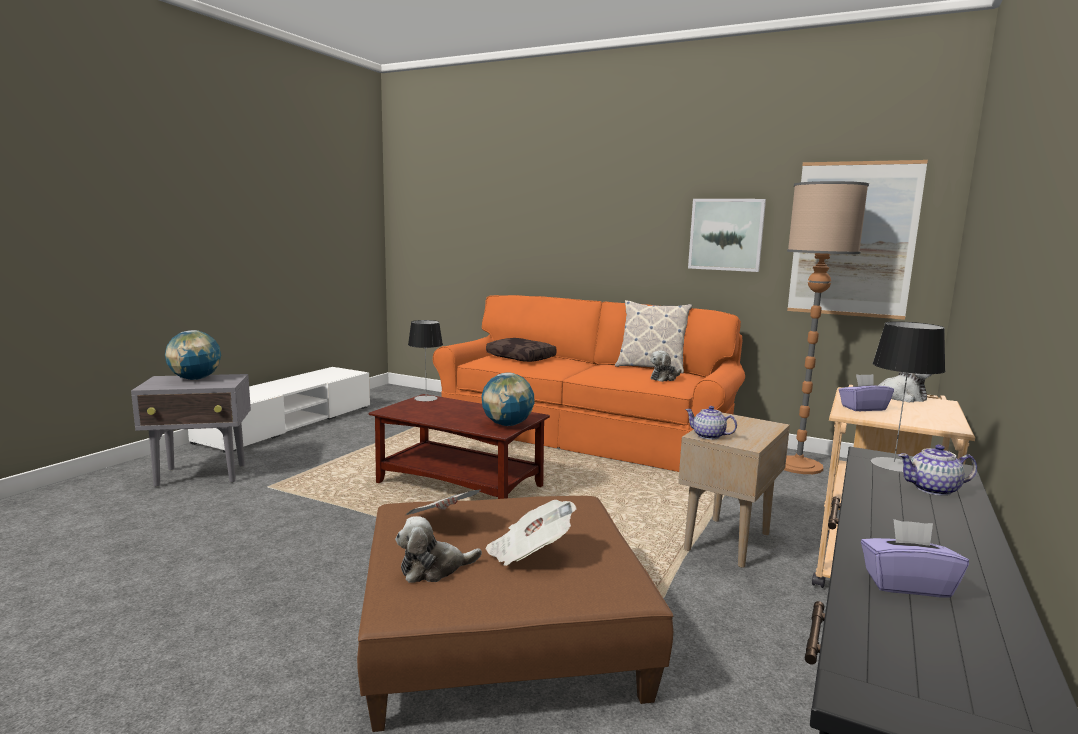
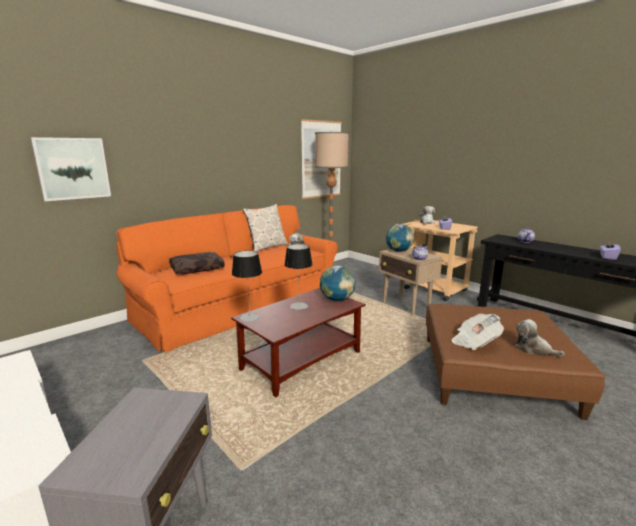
camera: 70 degrees left, 5 degrees up
globe [165,330,221,380] -> globe moved to [386,224,414,252]
plush toy [395,516,482,583] -> plush toy turned 135 degrees clockwise [515,319,565,357]
newspaper [486,500,577,566] -> none
picture [688,199,766,272] -> picture moved to [31,137,111,201]
table lamp [871,321,946,472] -> table lamp moved to [284,244,313,310]

